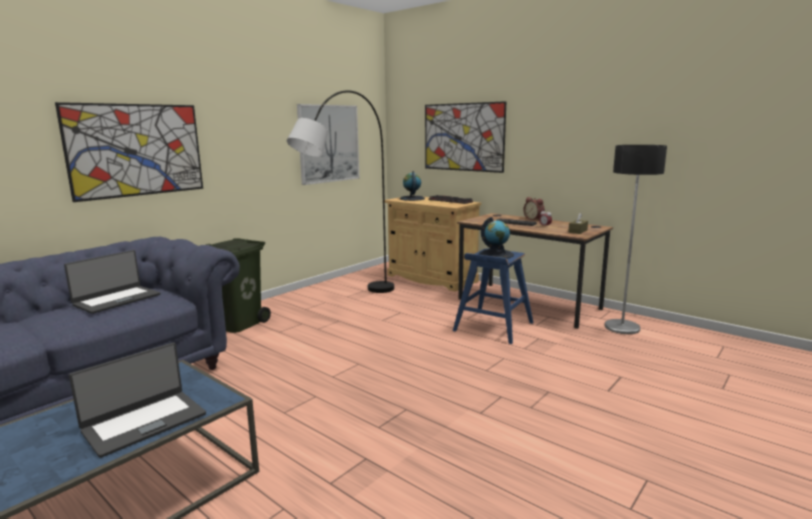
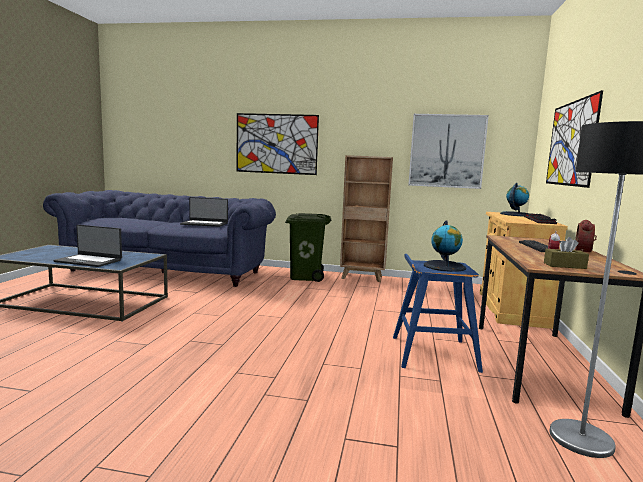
camera: 60 degrees right, 5 degrees down
grey floor lamp [287,90,394,293] -> none
none -> brown bookcase [340,155,393,282]

